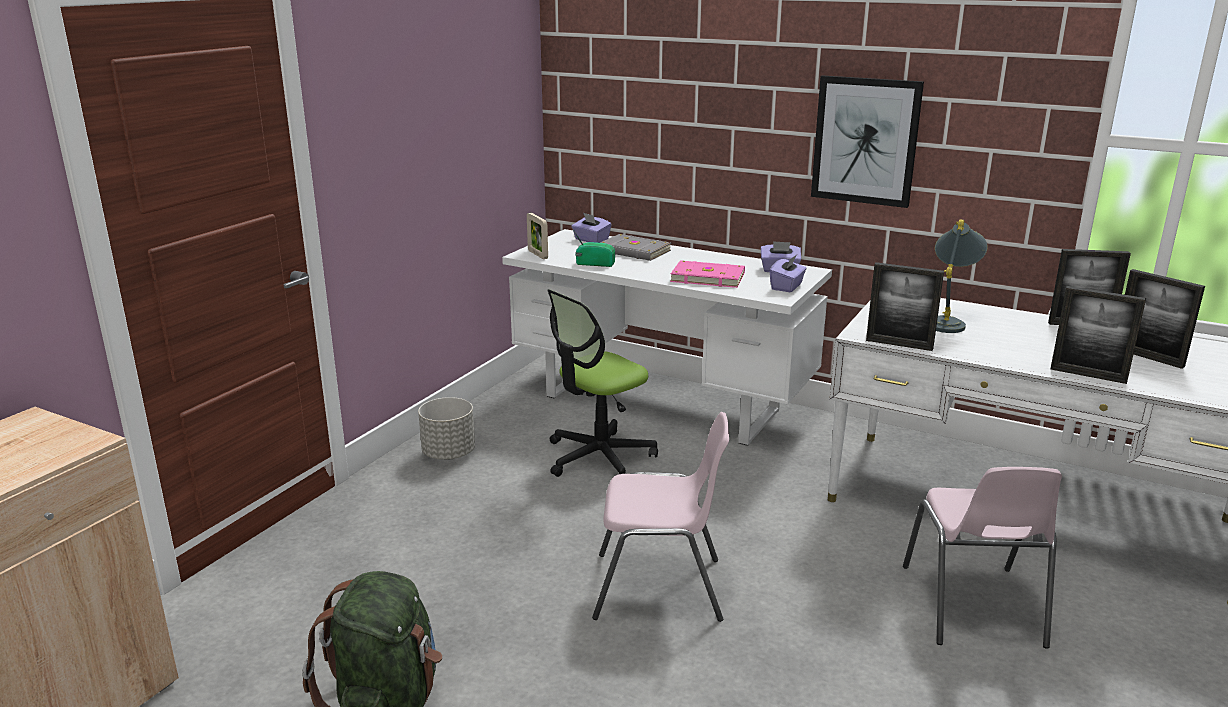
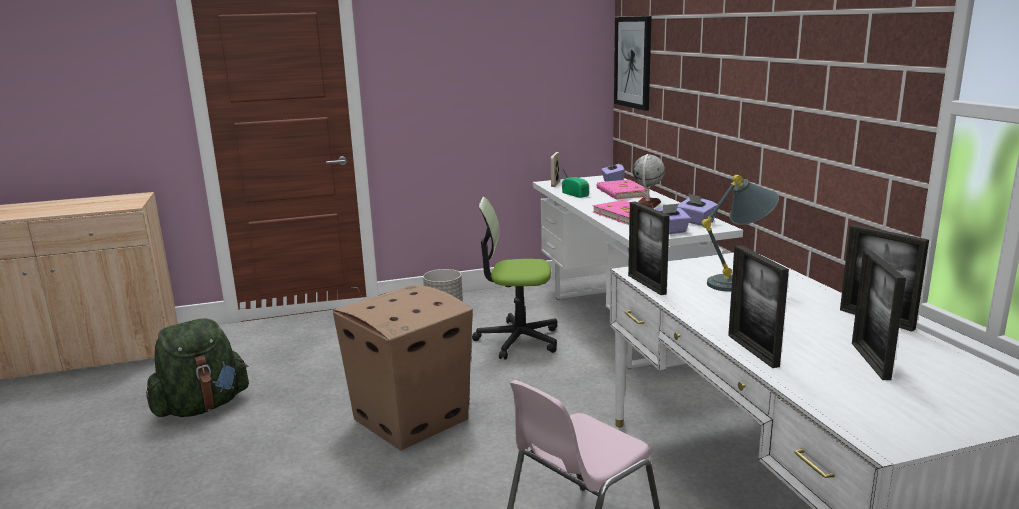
camera: 45 degrees right, 5 degrees down
pink chair [592,412,729,622] -> cardboard box [333,285,473,451]
grey book [600,234,671,261] -> pink book [597,180,650,199]
picture [811,75,924,208] -> picture moved to [614,16,652,111]
none -> globe [633,154,665,209]

